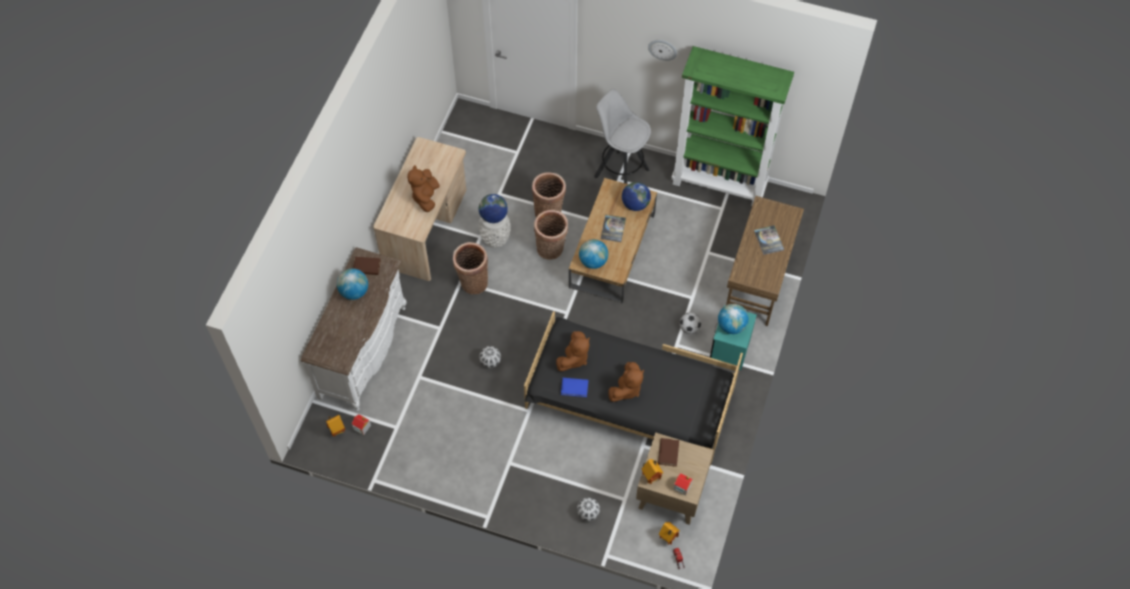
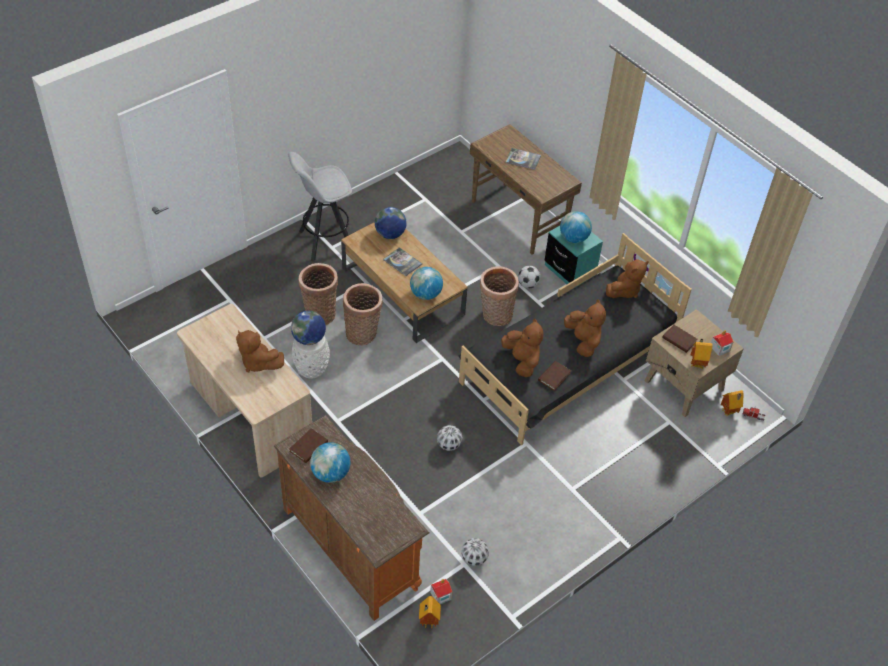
camera: 60 degrees left, 10 degrees down
white dresser [300,247,407,411] -> orange dresser [274,415,429,621]
basket [453,242,488,294] -> basket moved to [480,266,519,326]
blue book [561,378,588,397] -> brown book [538,361,571,391]
football [577,498,600,521] -> football moved to [462,538,489,566]
wall clock [648,40,677,61] -> none
green bookcase [671,46,794,206] -> none
none -> brown plush toy [606,259,649,298]

